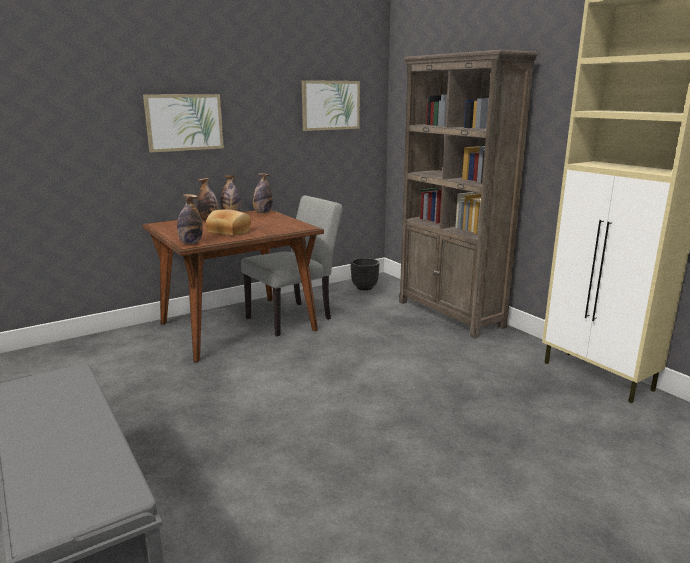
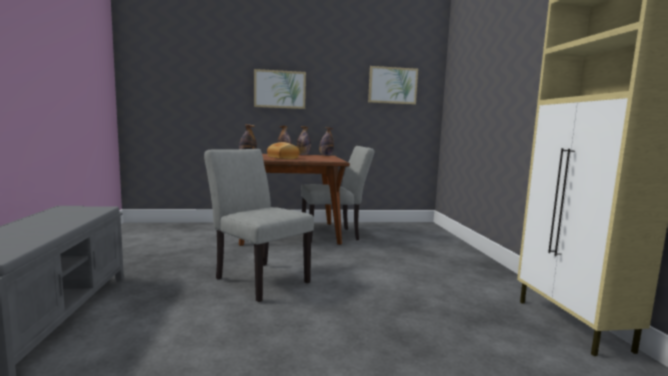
camera: 25 degrees right, 10 degrees down
black planter [351,258,379,290] -> none
brown bookcase [399,50,538,338] -> none
none -> grey chair [204,149,314,302]

